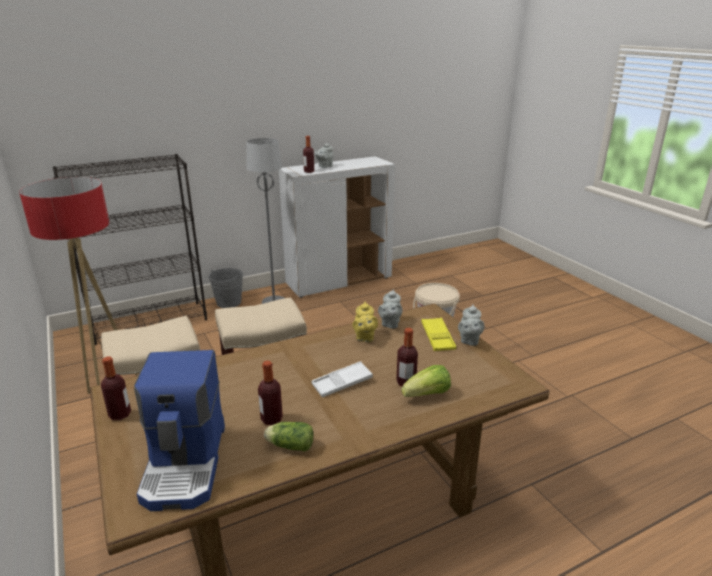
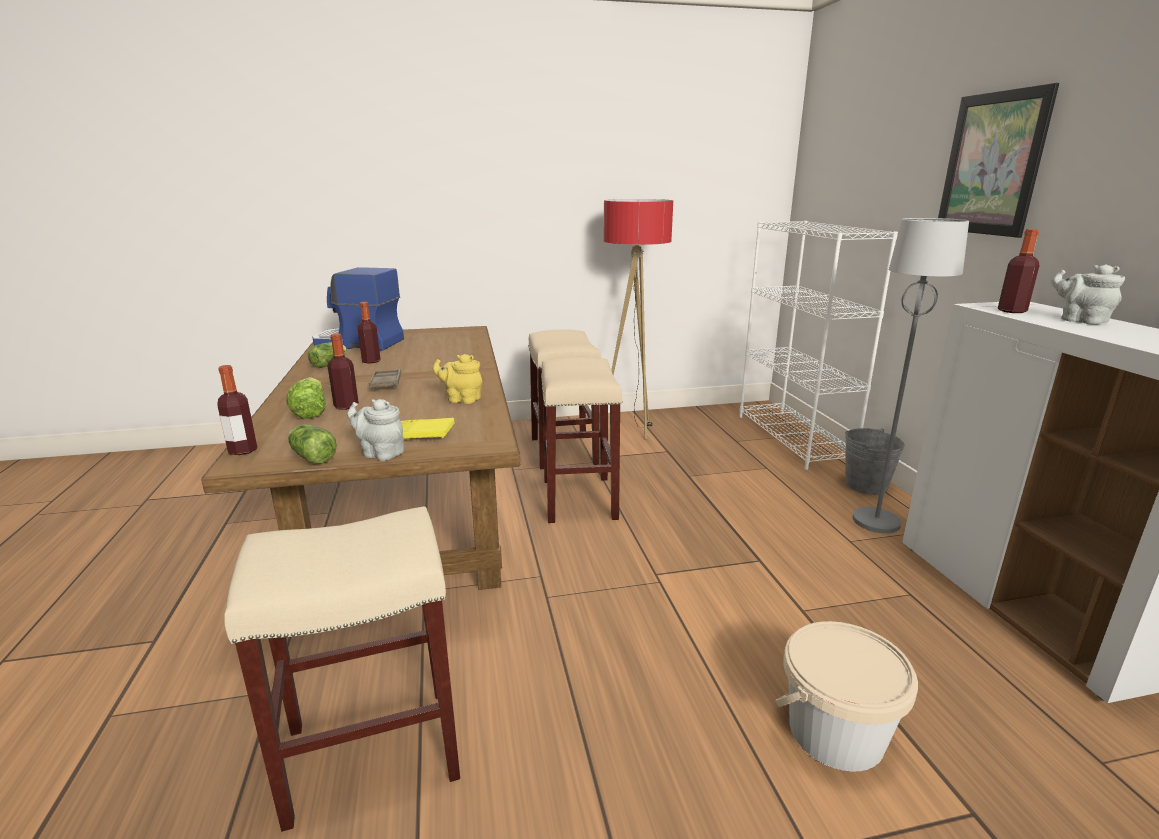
camera: 105 degrees right, 5 degrees down
black bookcase [53,154,207,345] -> white bookcase [739,221,898,470]
bottle [101,357,131,420] -> bottle moved to [217,365,258,455]
white tray [311,361,373,397] -> brown tray [369,369,401,390]
grey teapot [378,289,403,329] -> none
none -> beige stool [224,506,460,832]
none -> lettuce [288,424,337,464]
none -> picture [938,83,1059,238]

